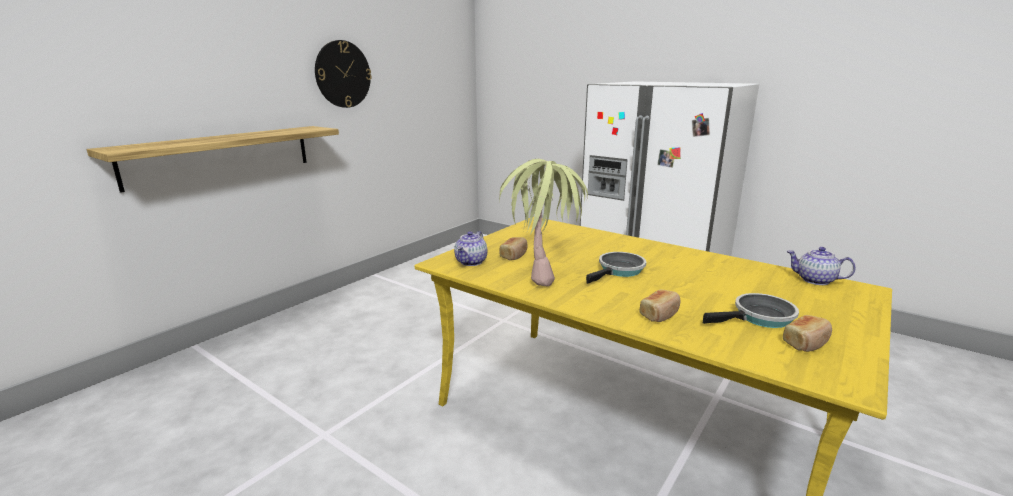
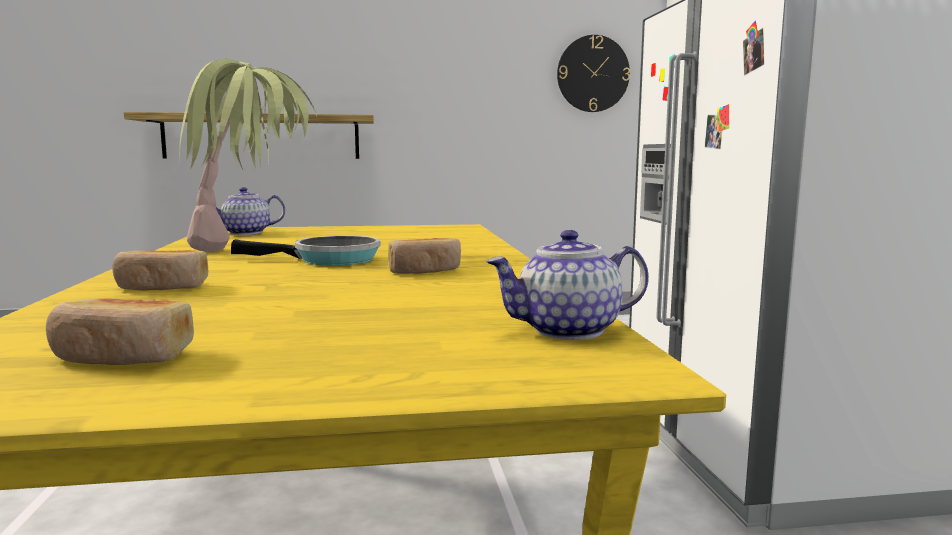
camera: 45 degrees right, 10 degrees down
wall clock [315,40,372,108] -> wall clock moved to [557,35,630,112]
bread [500,237,528,260] -> bread moved to [388,238,461,274]
frying pan [703,293,799,328] -> none
teapot [787,247,856,285] -> teapot turned 90 degrees counterclockwise [486,230,649,340]

